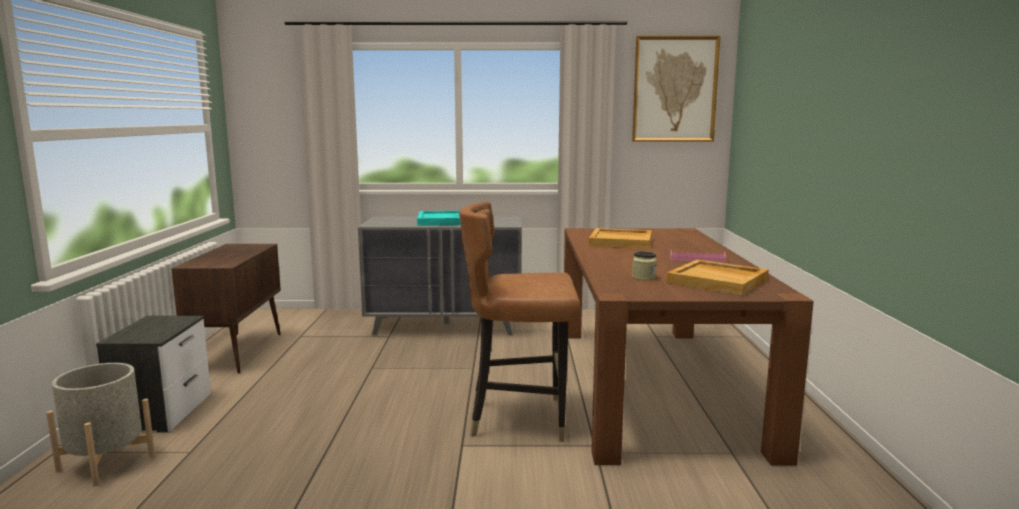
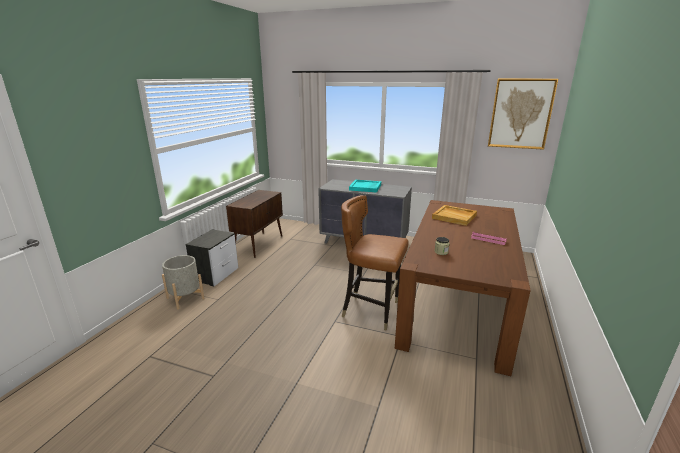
camera: 20 degrees right, 10 degrees up
beige tray [666,260,769,296] -> none

